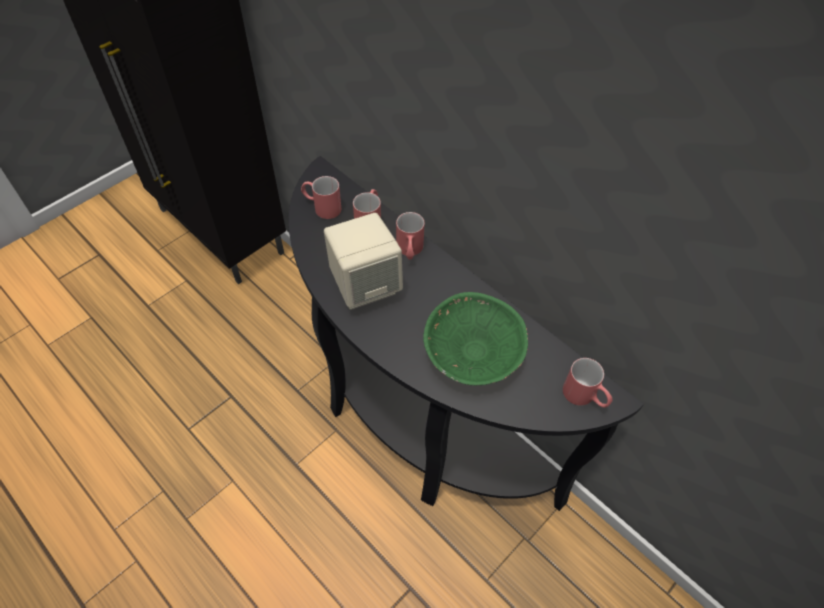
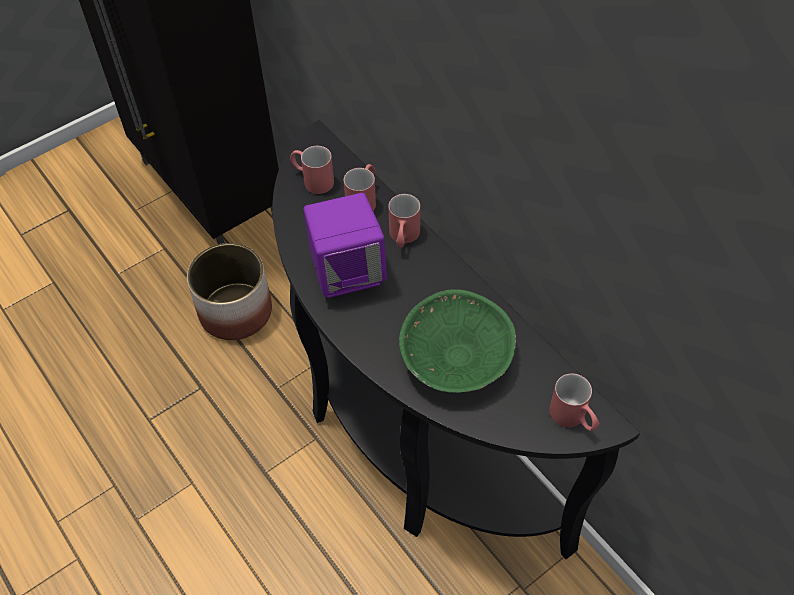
camera: 10 degrees right, 0 degrees up
beige speaker [324,213,403,310] -> purple speaker [304,193,387,298]
none -> planter [187,243,272,340]

